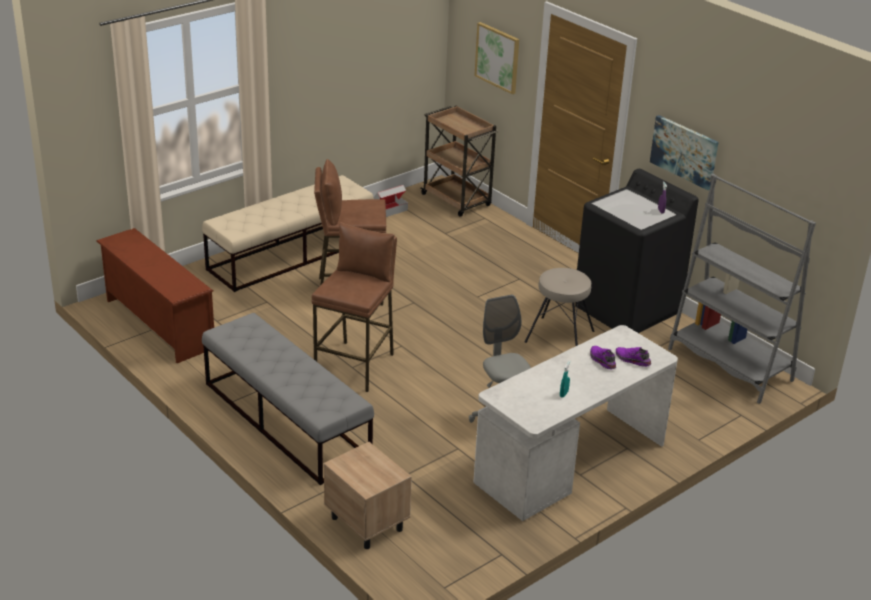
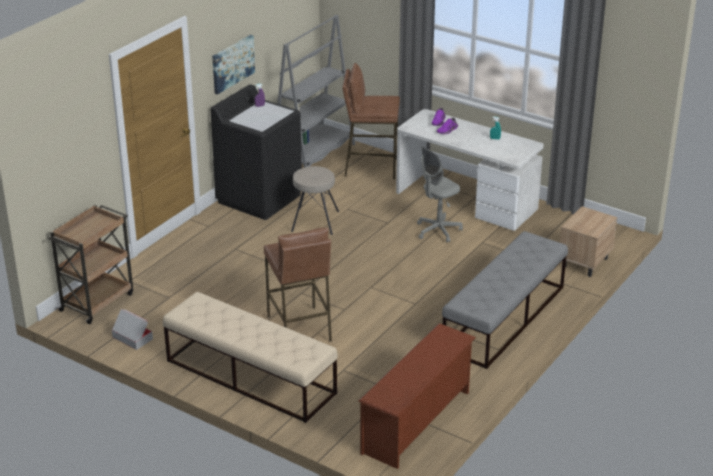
camera: 105 degrees left, 0 degrees up
brown stool [312,222,397,392] -> brown stool moved to [342,63,400,179]
picture [475,22,519,94] -> none

